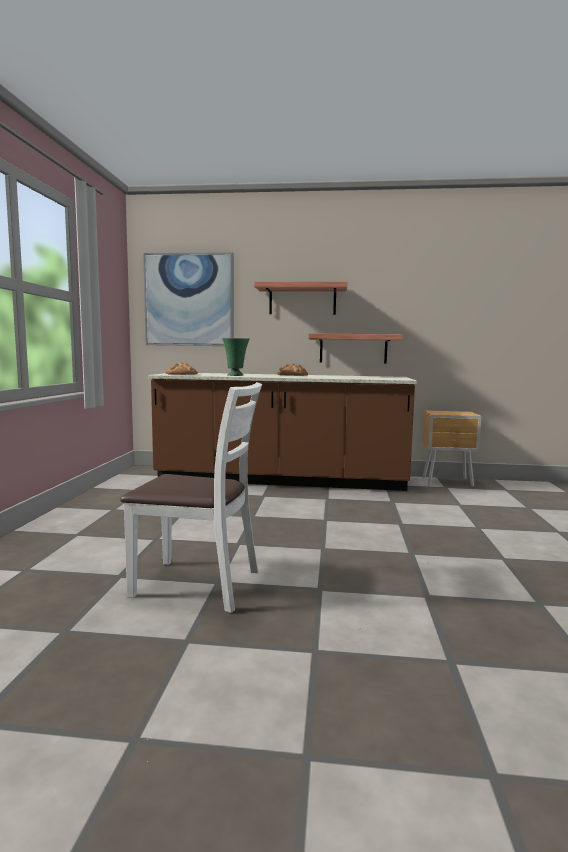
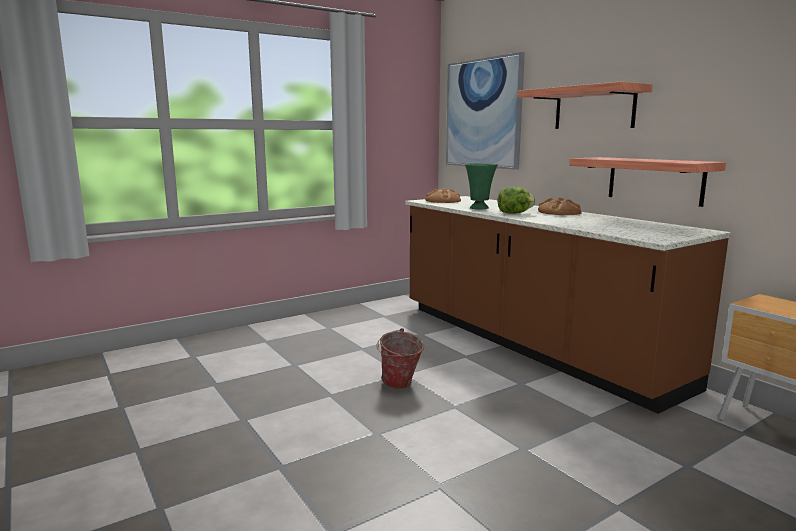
camera: 50 degrees right, 5 degrees up
white chair [120,382,262,613] -> none
none -> bucket [376,328,424,389]
none -> lettuce [498,187,535,214]

